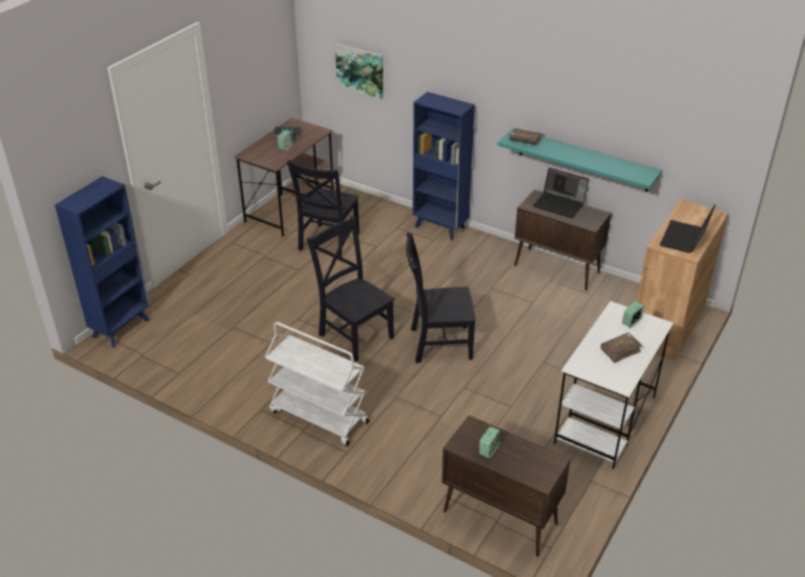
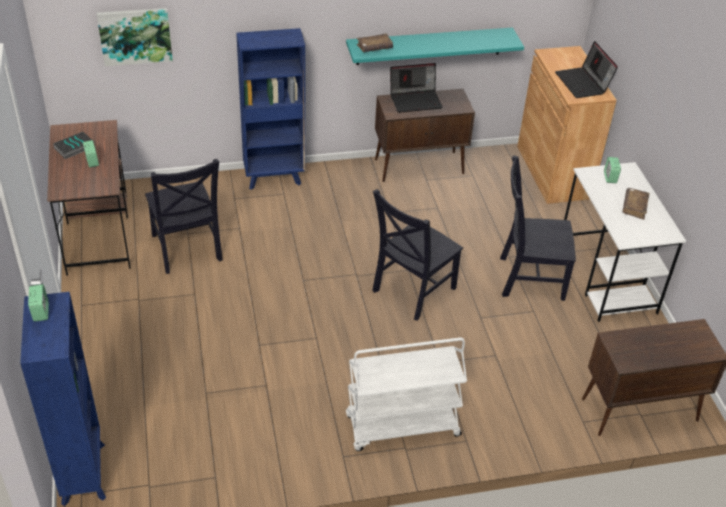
camera: 45 degrees left, 5 degrees up
black chair [307,215,395,362] -> black chair moved to [500,155,576,301]
alarm clock [479,426,501,459] -> alarm clock moved to [28,284,49,322]

